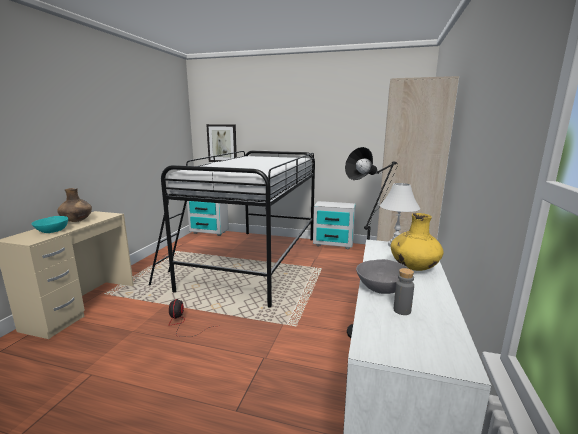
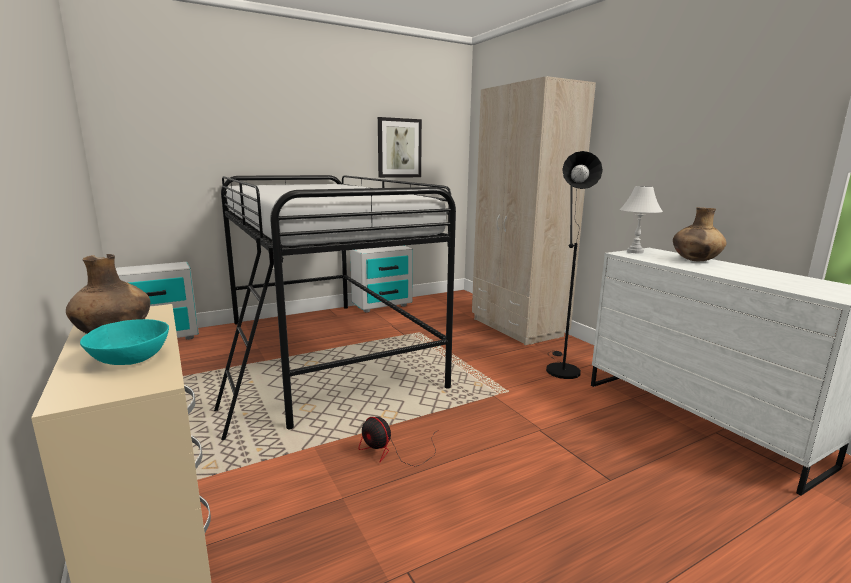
camera: 45 degrees left, 0 degrees up
picture [206,124,237,162] -> picture moved to [378,117,422,178]
grey bowl [356,259,409,294] -> none
yellow vase [391,213,444,271] -> brown vase [673,207,727,261]
grey bottle [394,268,414,315] -> none

